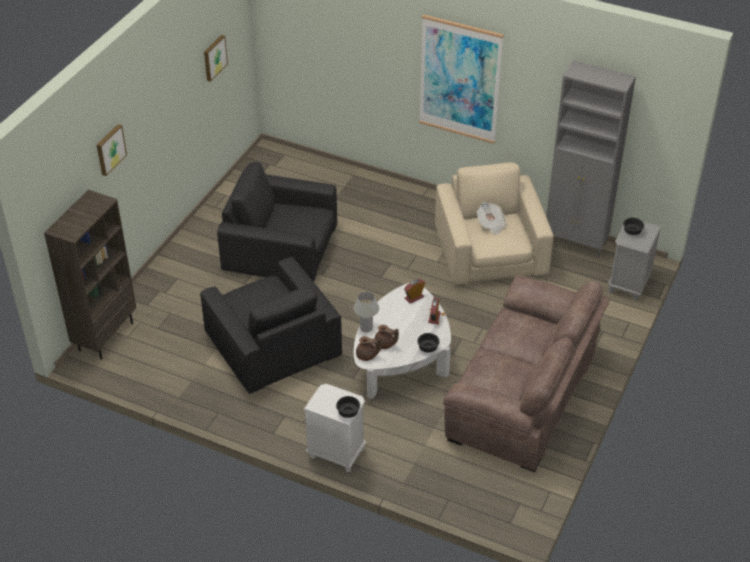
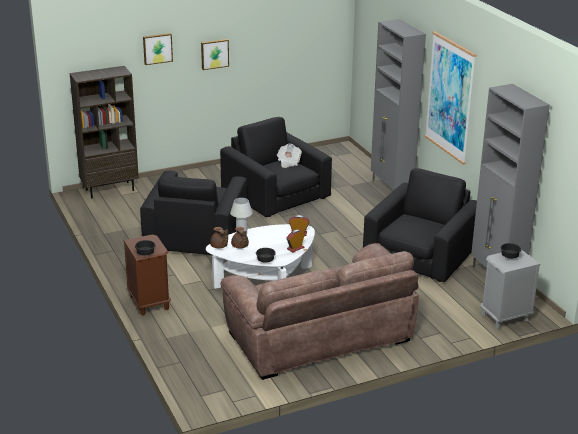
camera: 40 degrees right, 15 degrees down
picture [204,35,228,82] -> picture moved to [201,39,229,70]
white nightstand [304,384,366,472] -> brown nightstand [124,235,171,316]
beige armchair [435,162,554,285] -> black armchair [363,168,477,282]
newspaper [476,202,507,235] -> newspaper moved to [277,144,302,168]
none -> grey cabinet [371,19,426,190]

